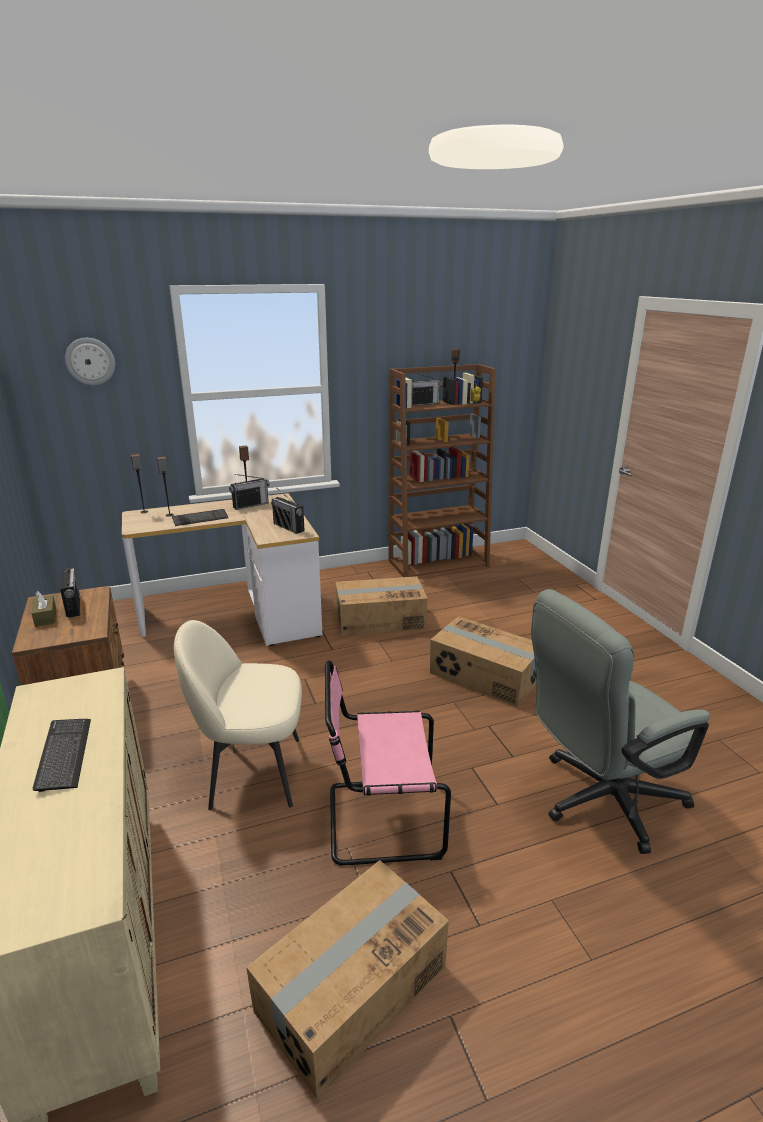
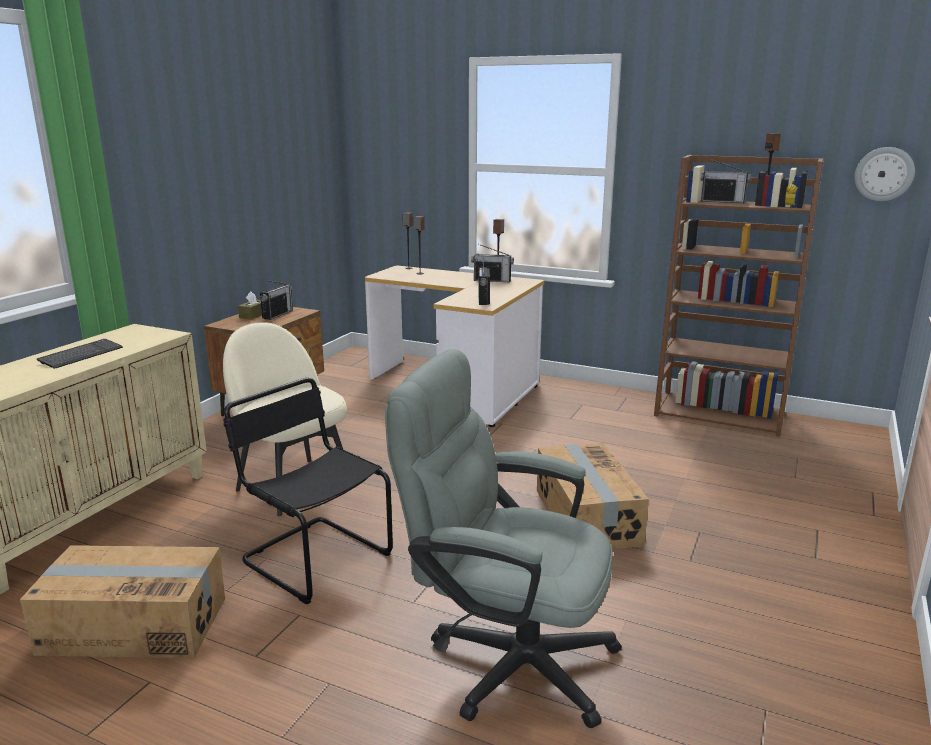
camera: 45 degrees right, 5 degrees down
wall clock [65,338,115,385] -> wall clock moved to [854,147,915,201]
keyboard [172,509,228,526] -> none
pink chair [325,660,451,865] -> black chair [223,378,393,604]
cardboard box [335,576,428,636] -> none

